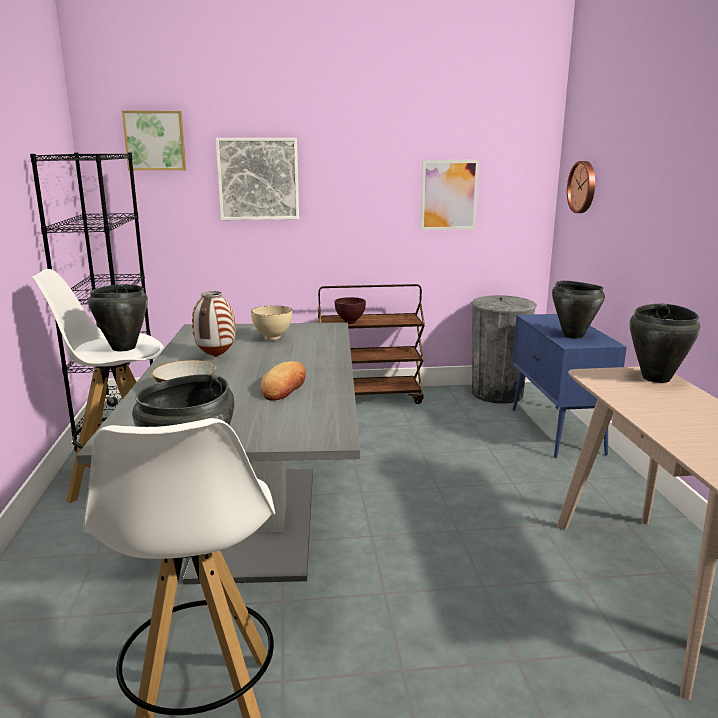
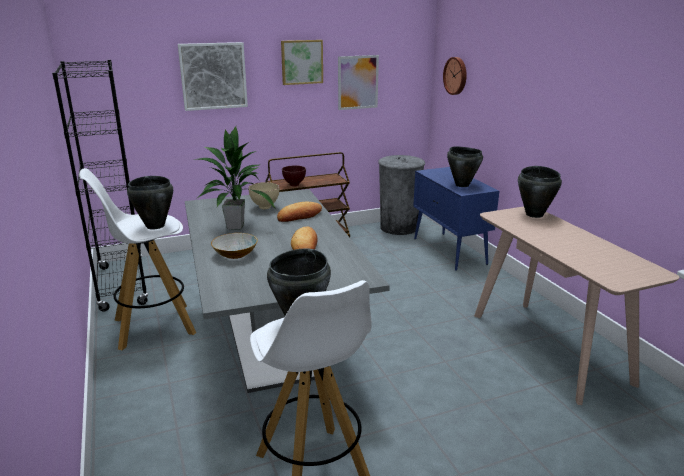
camera: 15 degrees left, 5 degrees up
picture [122,111,186,170] -> picture moved to [281,40,323,85]
vase [192,291,236,357] -> potted plant [195,126,276,229]
none -> bread [277,201,322,222]

